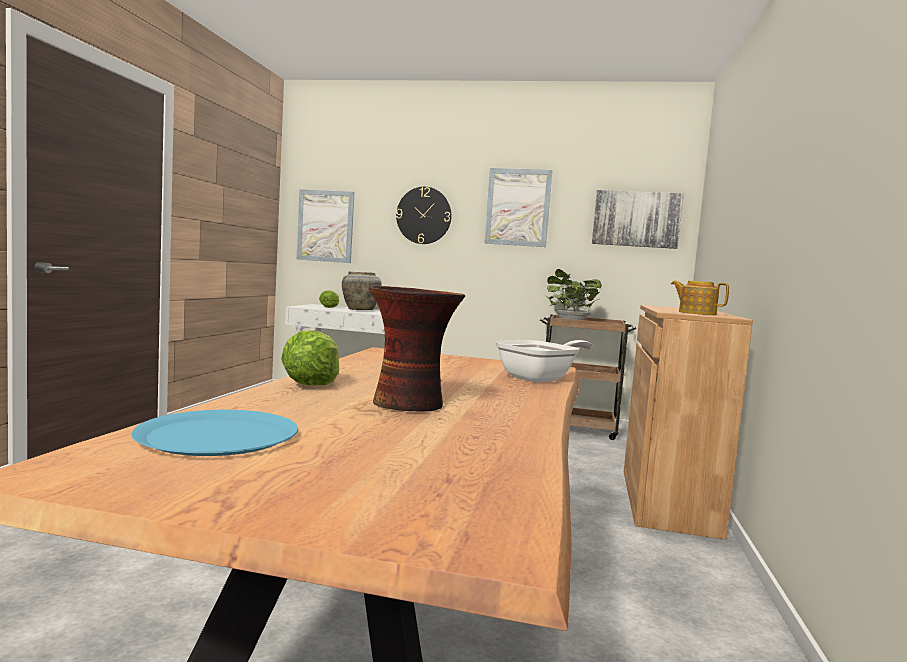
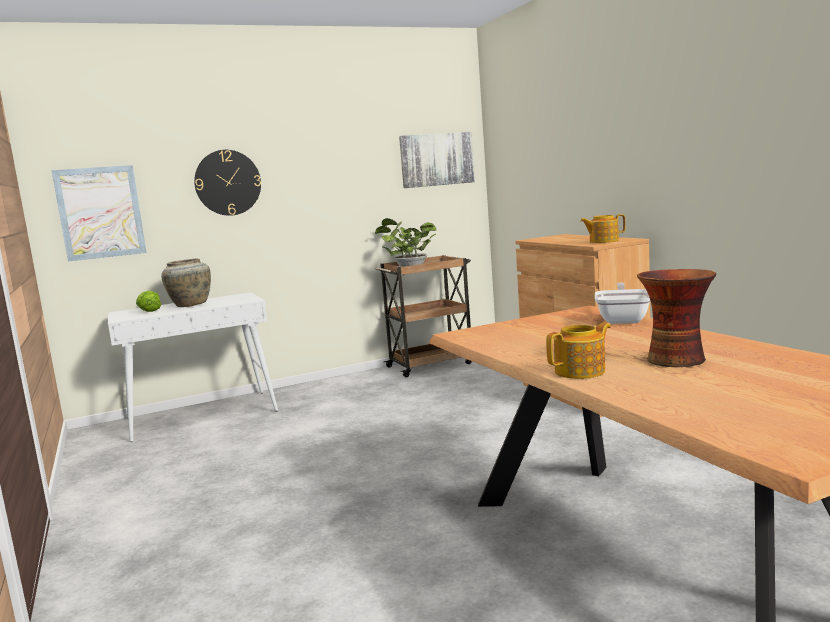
camera: 35 degrees left, 5 degrees up
blue plate [132,410,298,456] -> none
lettuce [281,331,339,386] -> teapot [546,323,611,379]
picture [485,168,552,247] -> none

